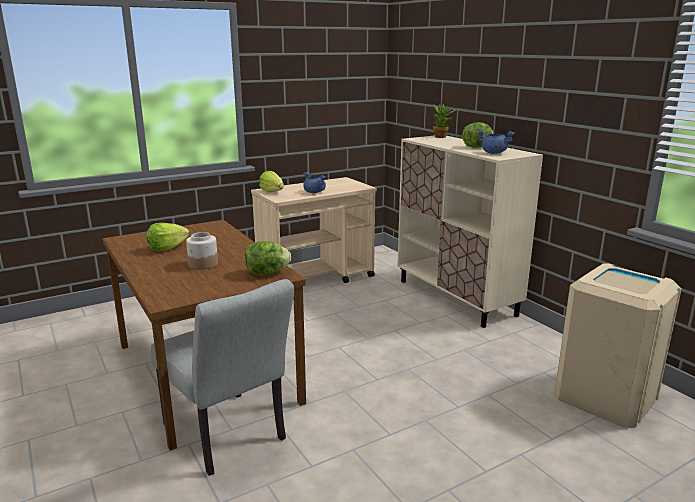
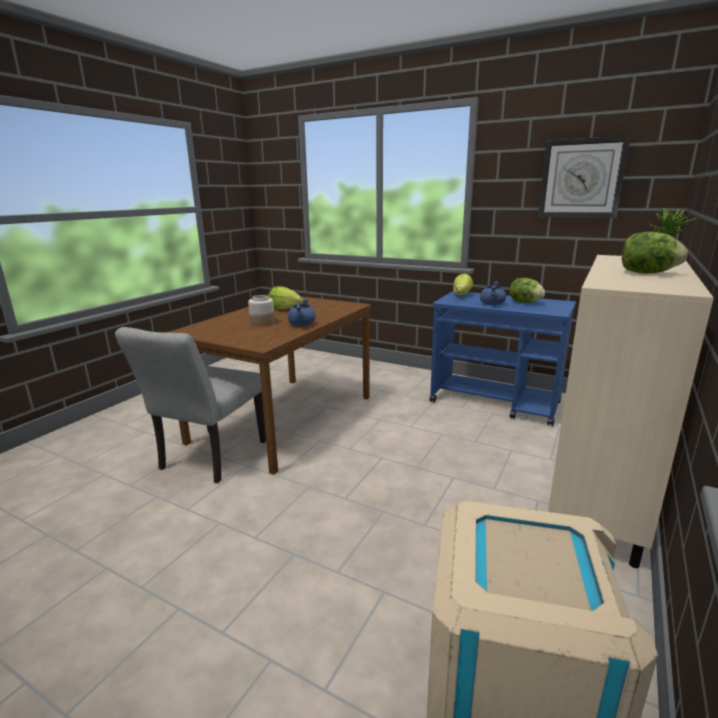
camera: 60 degrees right, 0 degrees up
lettuce [245,241,291,275] -> lettuce moved to [510,278,545,303]
beige cart [251,177,377,283] -> blue cart [429,291,576,426]
blue cooking pot [477,130,515,154] -> blue cooking pot moved to [288,299,316,326]
none -> wall clock [538,136,630,218]

